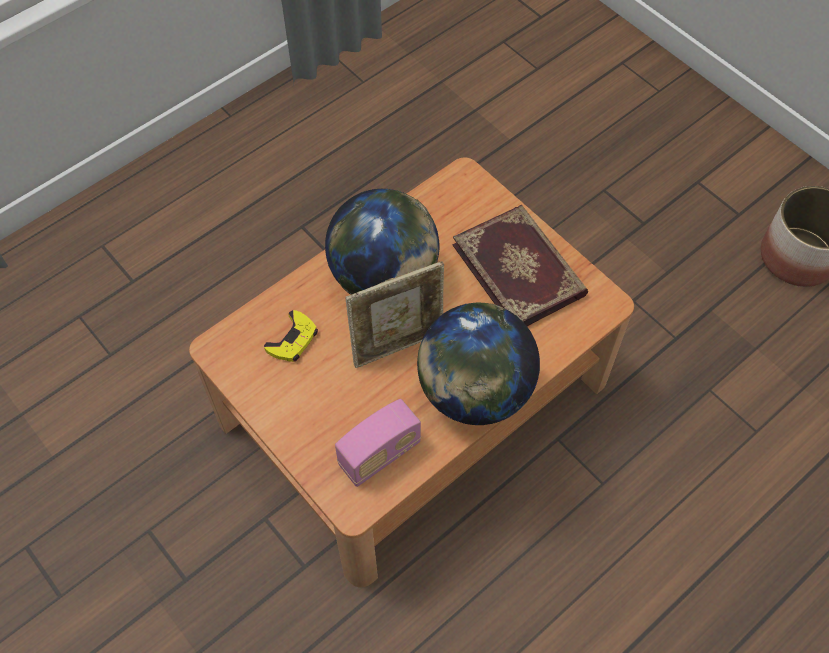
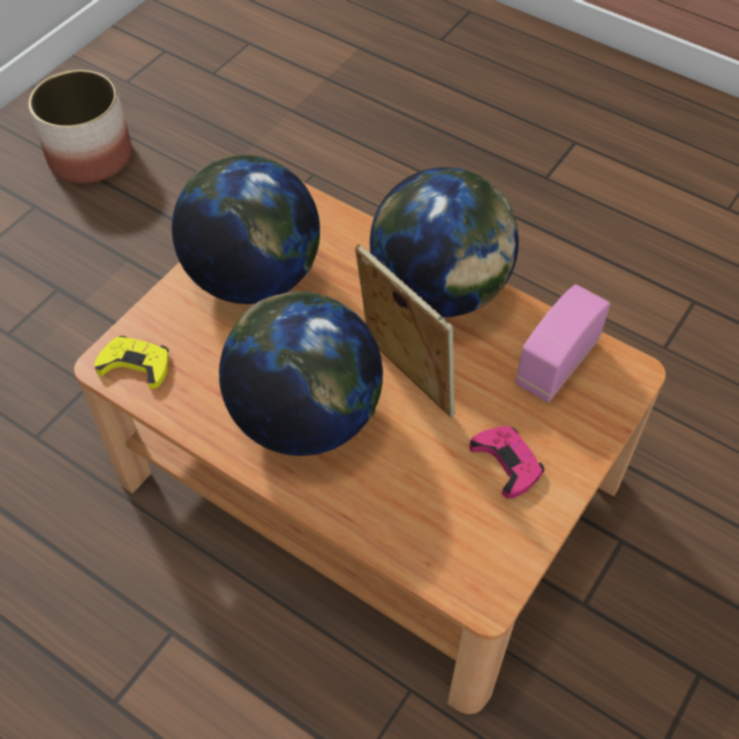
camera: 105 degrees left, 5 degrees down
yellow game controller [264,310,318,362] -> yellow game controller moved to [94,336,169,389]
radio [335,399,421,487] -> radio turned 90 degrees counterclockwise [516,284,610,402]
book [453,205,588,326] -> globe [172,155,320,304]
none -> pink game controller [469,426,544,499]

